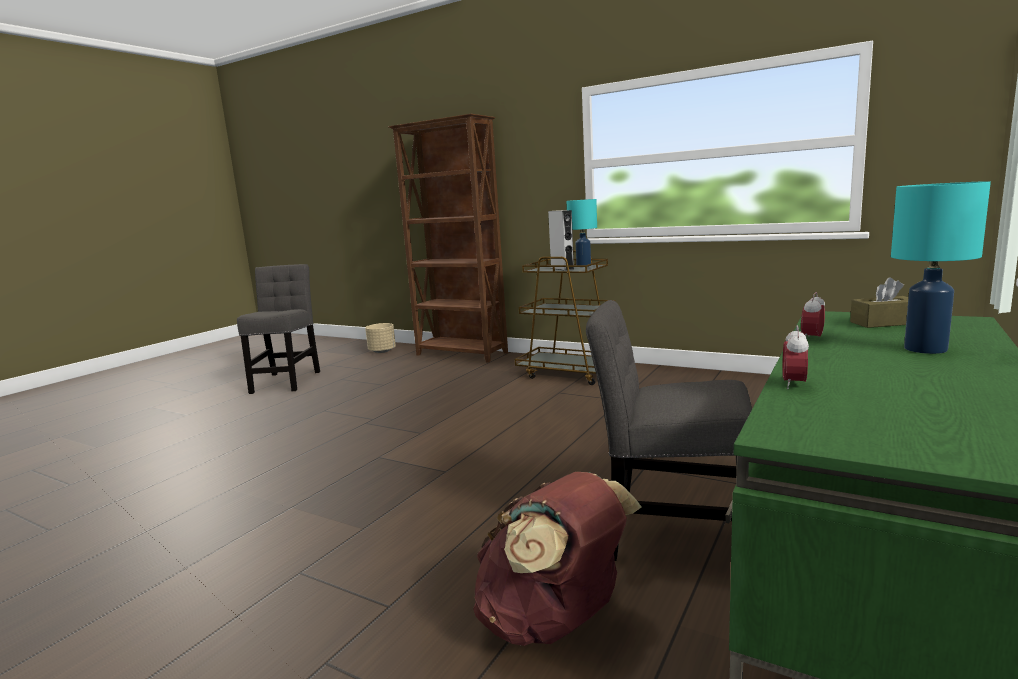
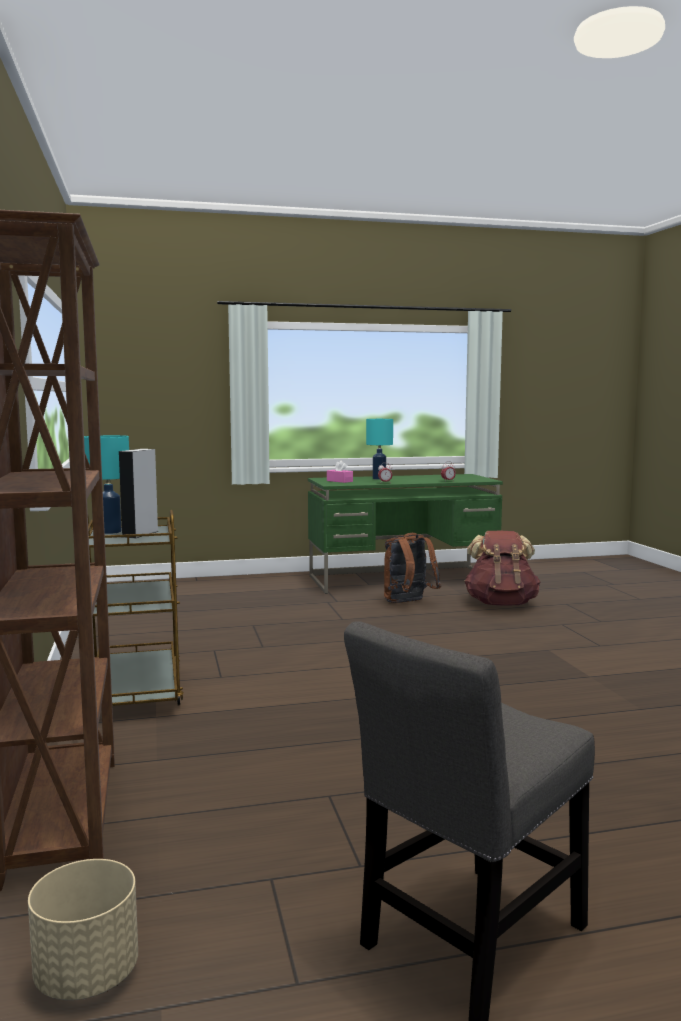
camera: 135 degrees left, 5 degrees down
grey chair [586,300,752,561] -> brown backpack [384,533,441,603]
brown tissue box [850,277,908,328] -> pink tissue box [327,460,353,483]

